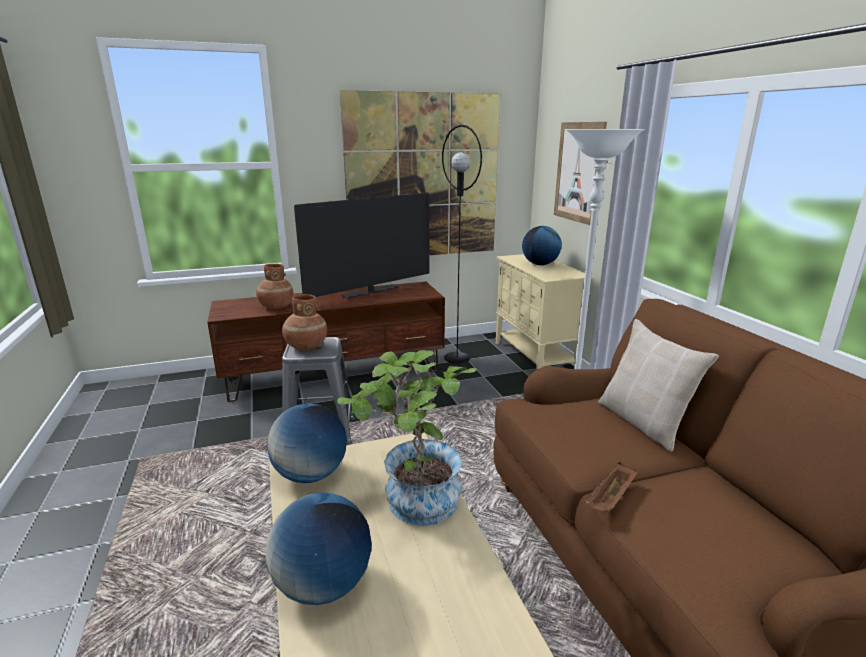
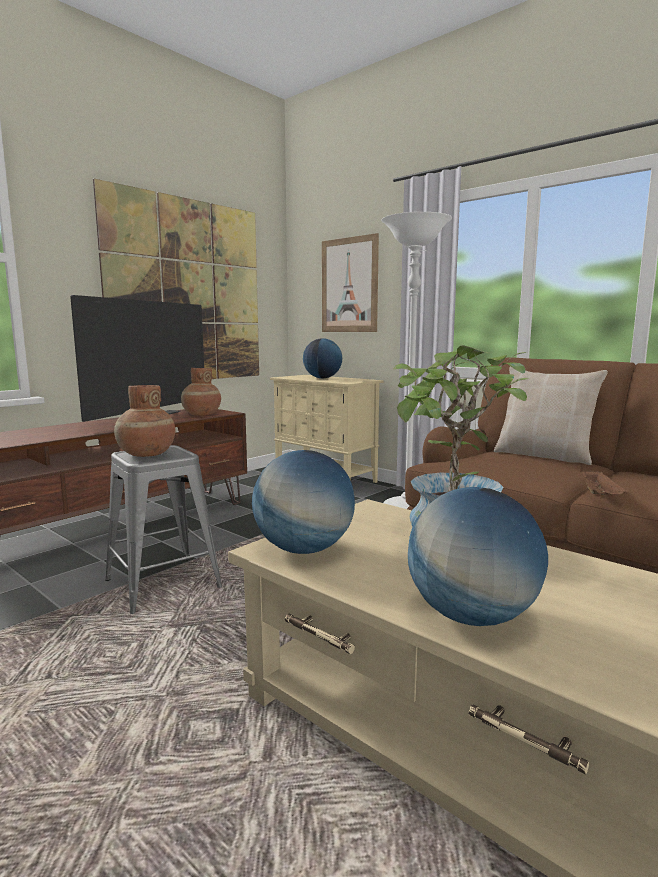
camera: 30 degrees left, 10 degrees down
brown vase [256,264,293,309] -> brown vase moved to [181,368,221,416]
black floor lamp [442,124,482,363] -> none

